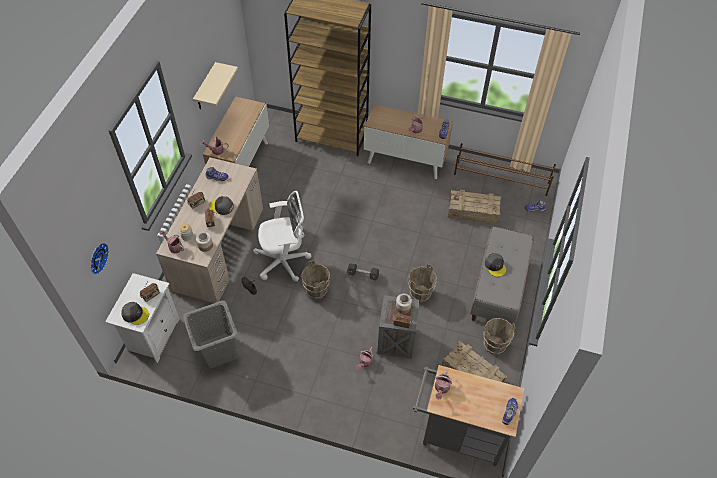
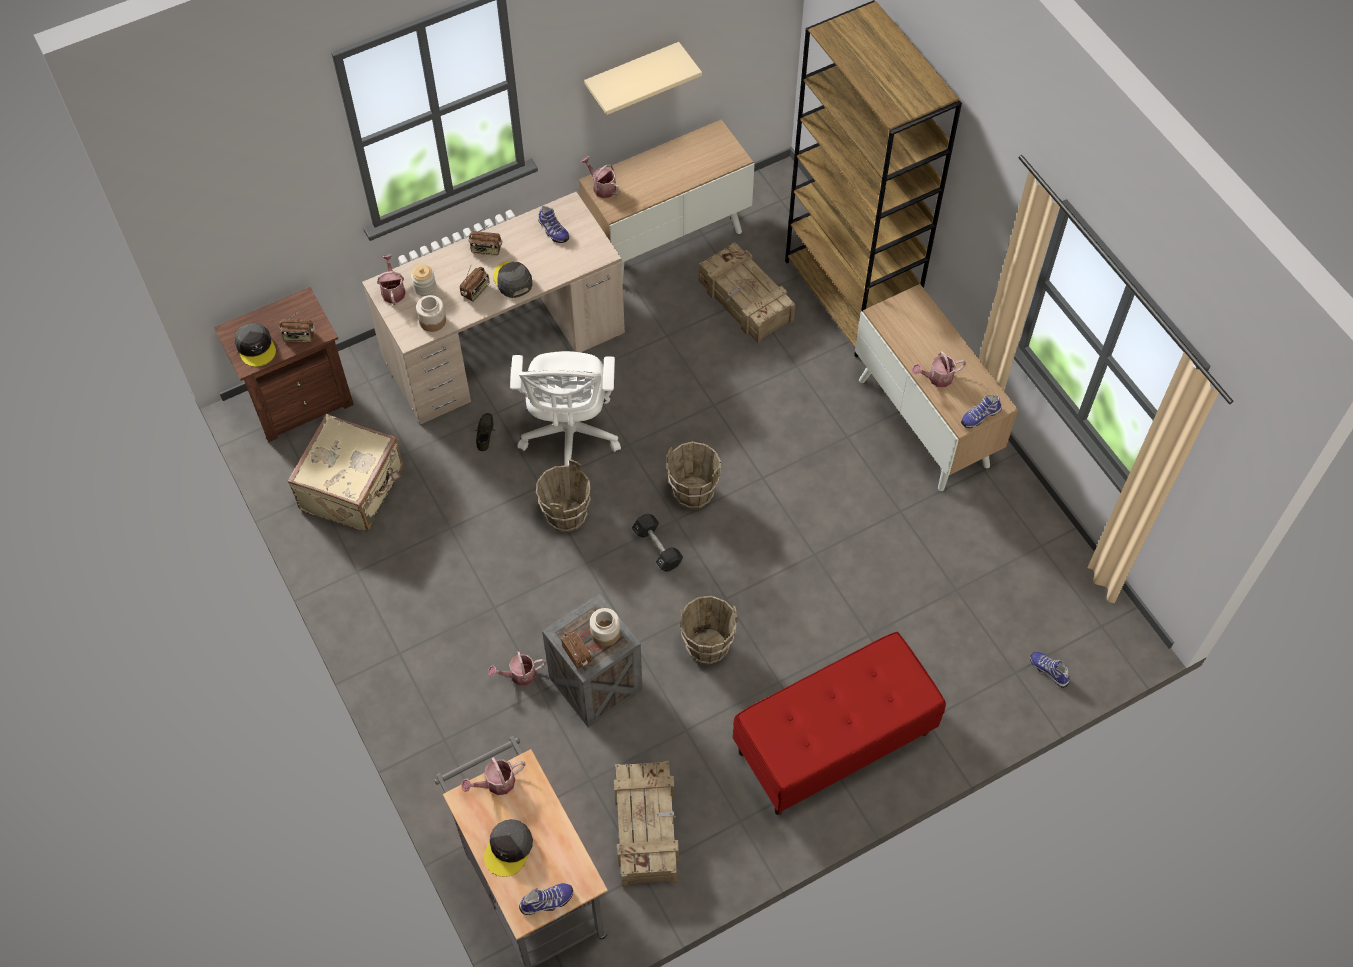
camera: 45 degrees right, 5 degrees up
wall clock [90,243,109,275] -> none
white nightstand [105,273,180,363] -> brown nightstand [214,287,354,442]
grey laundry basket [183,301,238,369] -> beige suitcase [287,414,403,532]
white office chair [253,191,311,282] -> white office chair turned 60 degrees clockwise [510,351,621,466]
crate [448,190,501,224] -> crate moved to [698,242,795,343]
brown shoe rack [454,143,556,196] -> none
grey bench [470,226,534,325] -> red bench [733,632,946,815]
brown bucket [484,318,516,355] -> brown bucket moved to [667,442,721,509]
grey cap [485,253,506,277] -> grey cap moved to [484,819,533,877]

